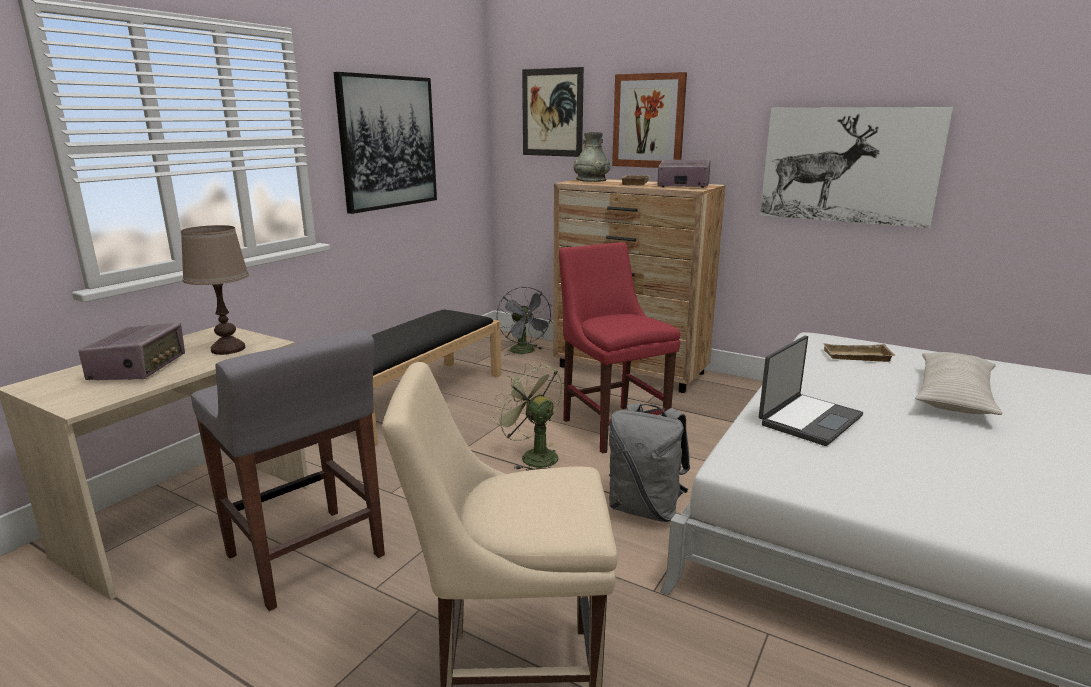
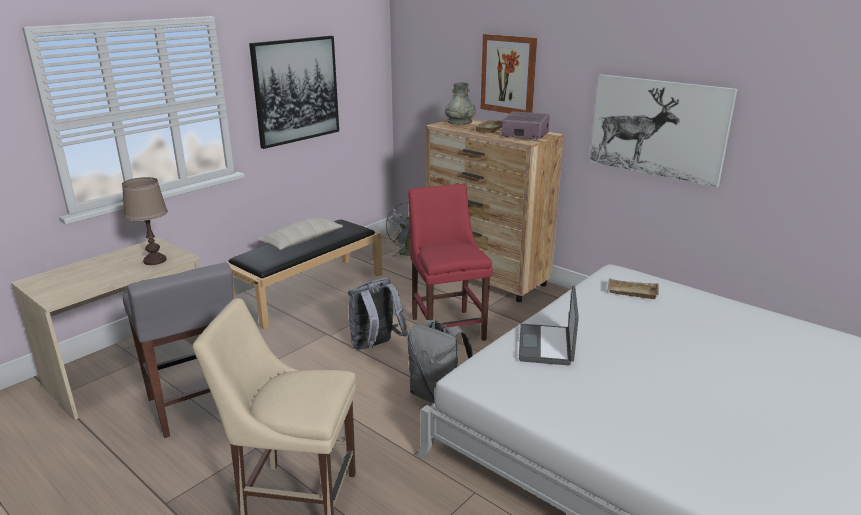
camera: 10 degrees right, 5 degrees up
radio [78,322,185,380] -> none
green fan [492,363,562,471] -> grey backpack [348,278,408,349]
picture [522,67,584,157] -> none
laptop [759,336,863,446] -> laptop turned 135 degrees clockwise [519,286,579,365]
beige pillow [915,352,1002,415] -> beige pillow moved to [257,217,343,250]

